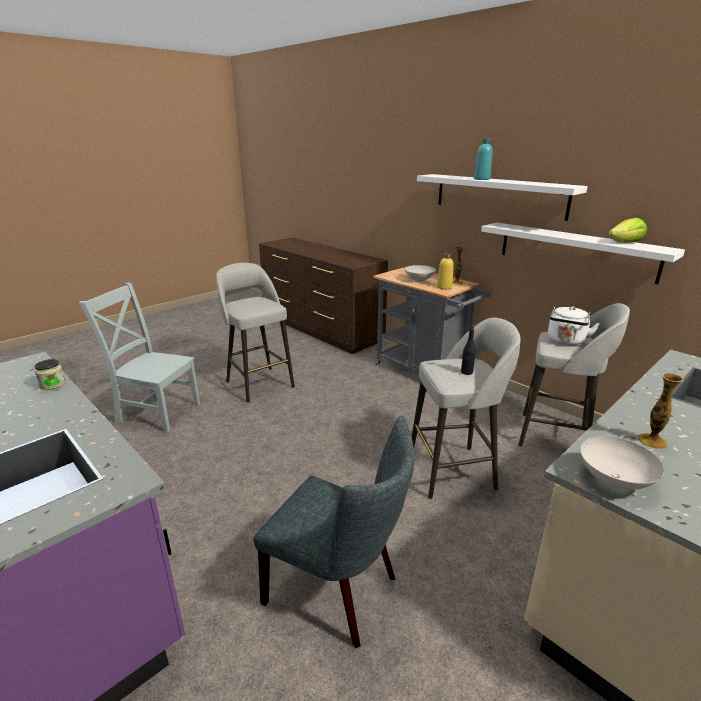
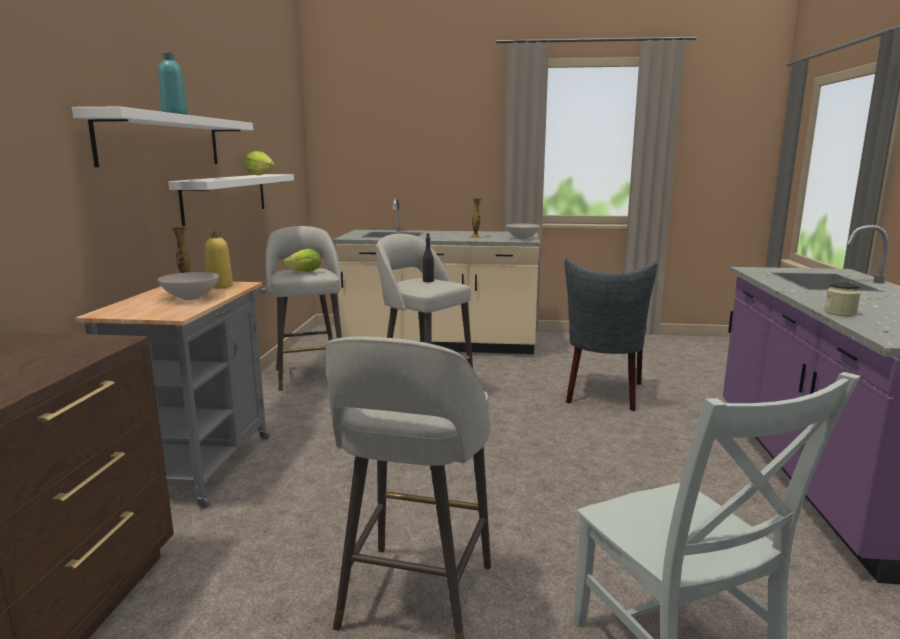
camera: 130 degrees left, 10 degrees down
grey chair [253,416,414,648] -> grey chair turned 150 degrees counterclockwise [564,258,657,411]
white kettle [548,306,600,345] -> lettuce [283,249,321,272]

